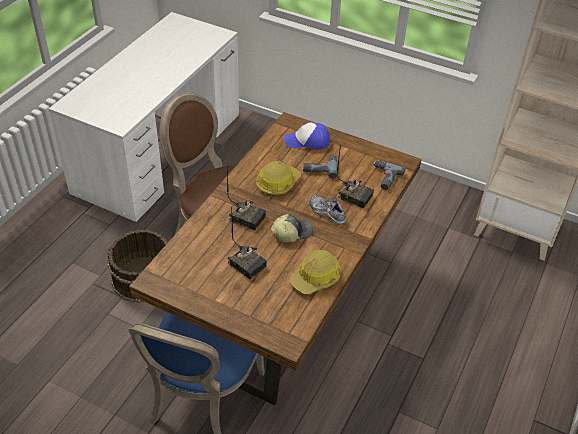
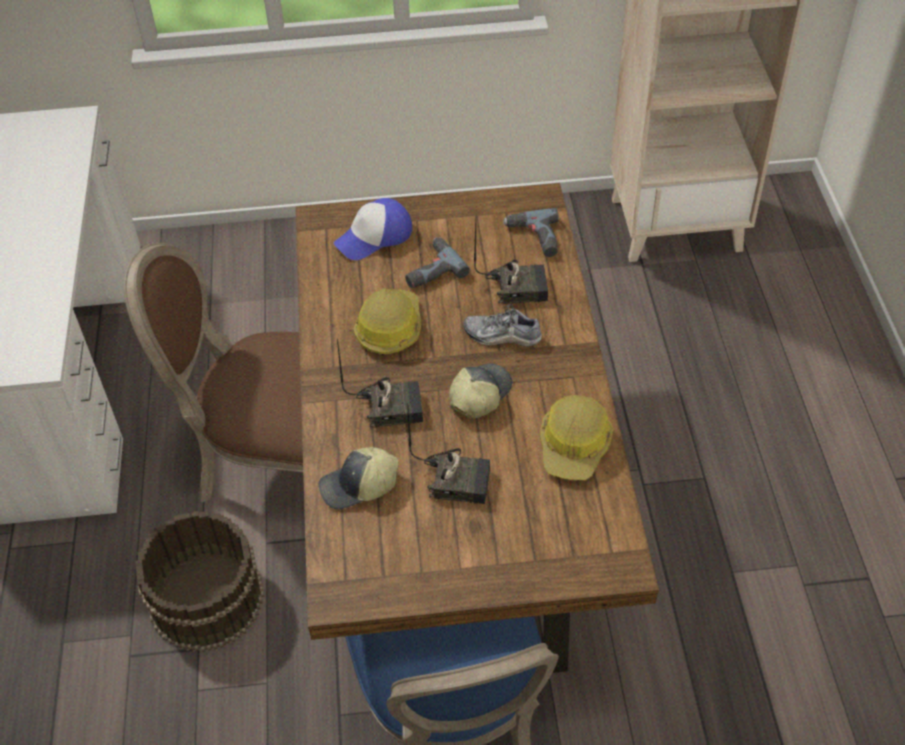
camera: 30 degrees left, 5 degrees up
none -> cap [319,447,399,509]

